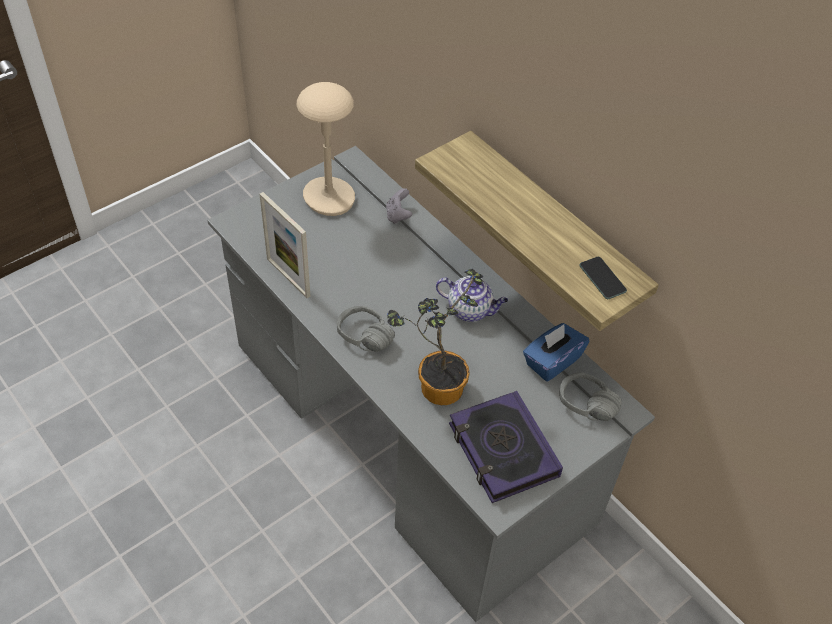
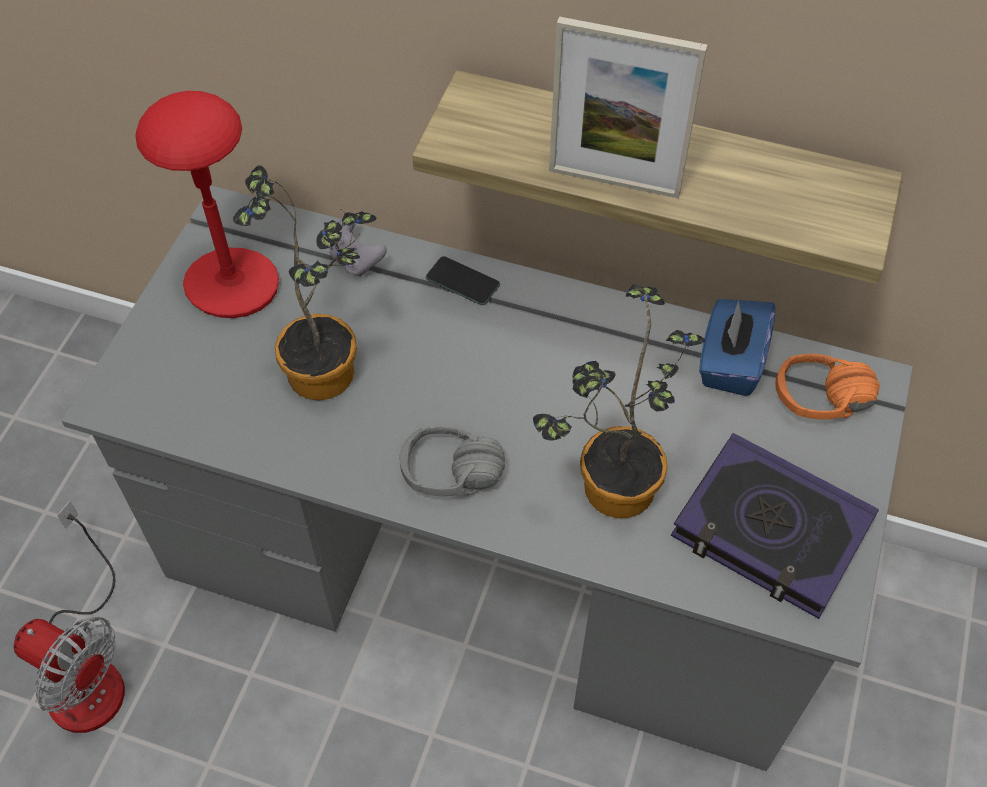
camera: 30 degrees left, 5 degrees up
picture frame [259,192,310,298] -> picture frame moved to [549,17,707,199]
beige table lamp [296,82,355,216] -> red table lamp [135,91,279,318]
teapot [436,276,508,322] -> none
grey headphones [559,372,622,421] -> orange headphones [775,354,880,419]
phone [580,257,627,299] -> phone moved to [426,256,500,305]
none -> fan [13,500,125,733]
none -> potted plant [233,165,377,400]

